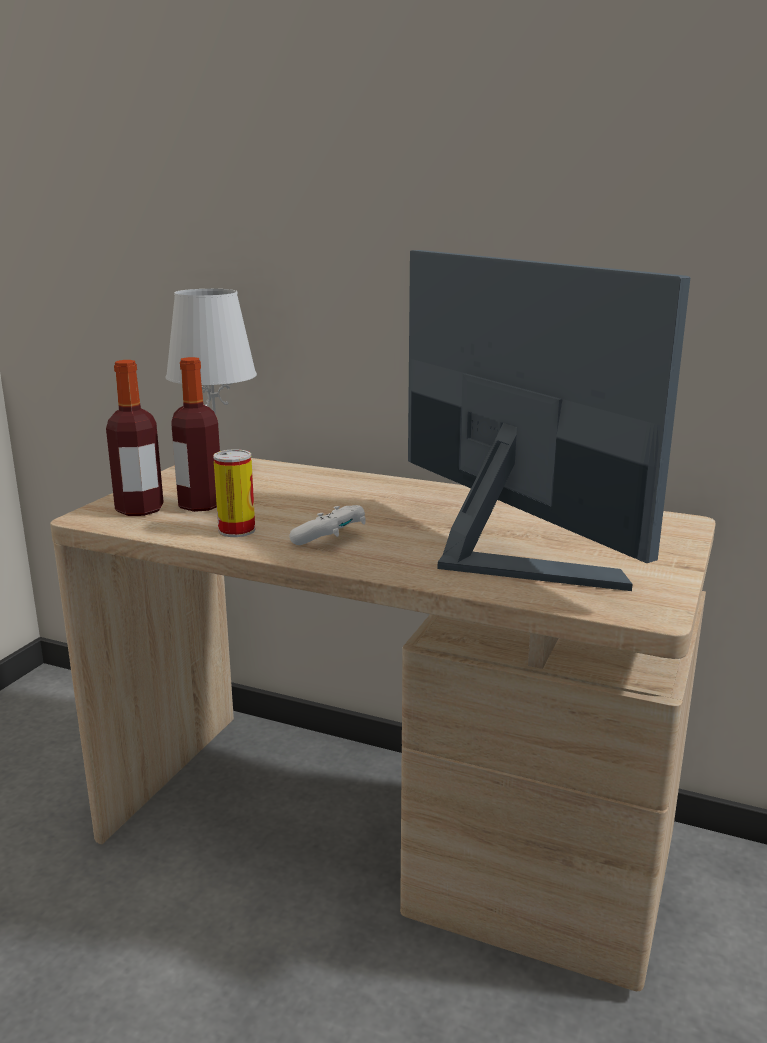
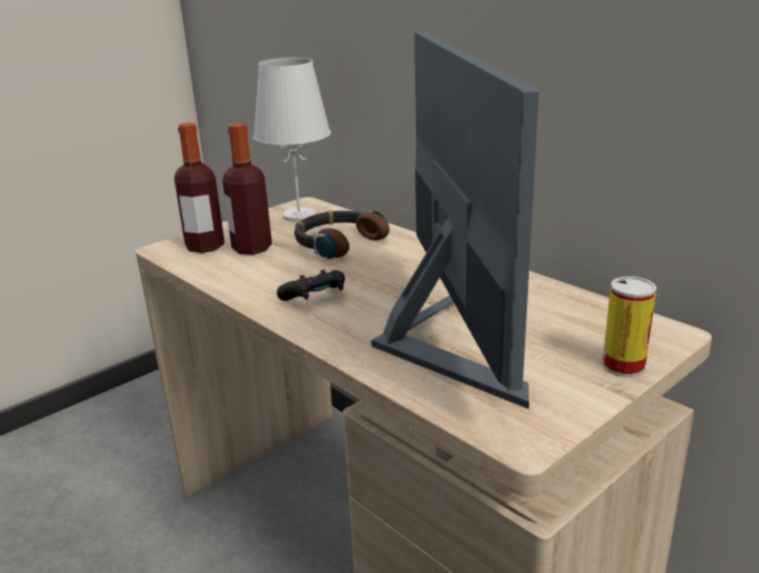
camera: 25 degrees right, 5 degrees up
can [213,449,255,537] -> can moved to [602,277,657,377]
white game controller [289,505,365,545] -> black game controller [277,270,345,301]
none -> headphones [294,210,389,259]

